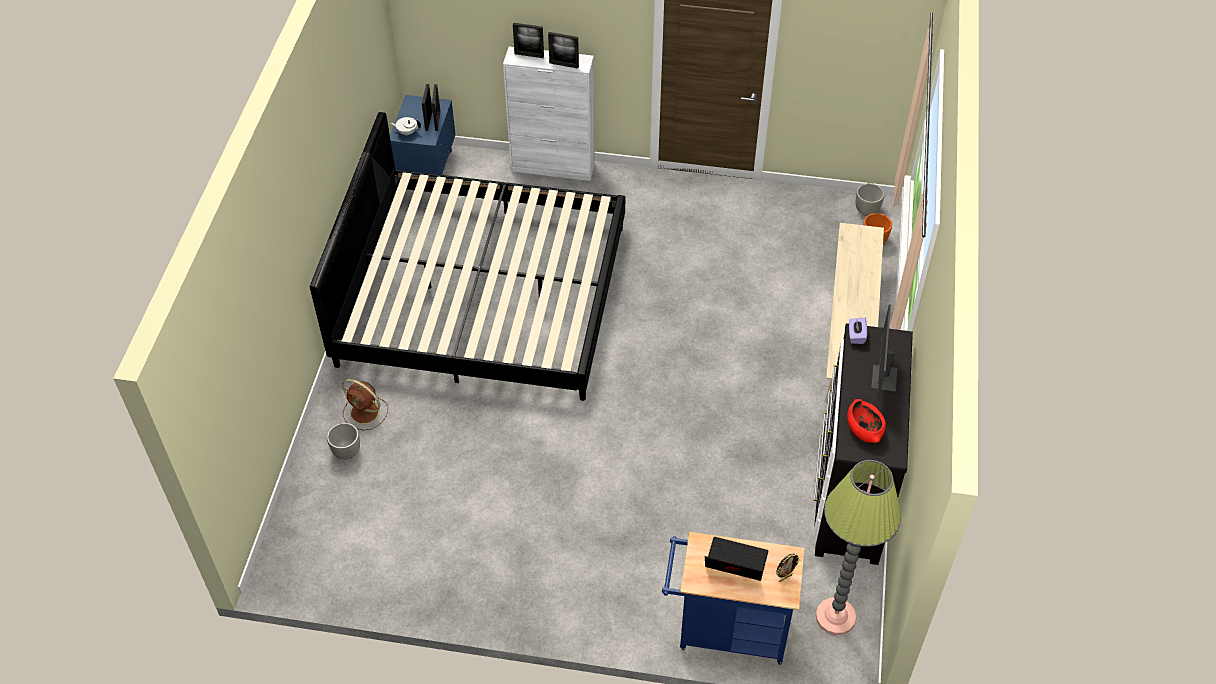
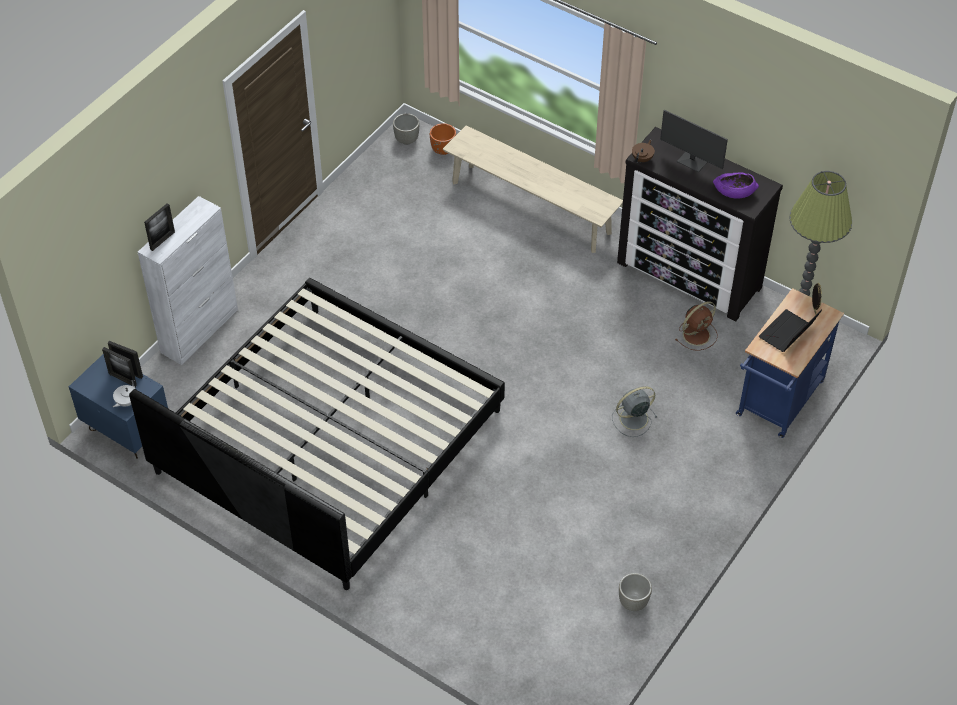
camera: 65 degrees left, 0 degrees up
grey planter [327,423,360,460] -> grey planter moved to [619,573,652,611]
brown fan [342,379,388,430] -> brown fan moved to [675,301,718,351]
picture frame [548,32,579,69] -> none
red bowl [847,399,886,443] -> purple bowl [713,173,759,199]
purple tissue box [849,317,867,344] -> brown teapot [632,140,655,163]
none -> grey fan [612,386,657,437]

